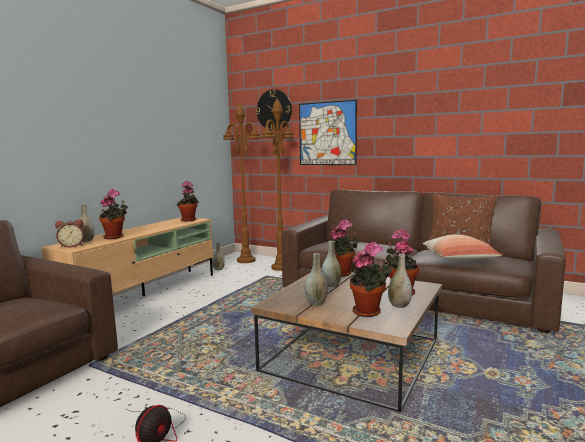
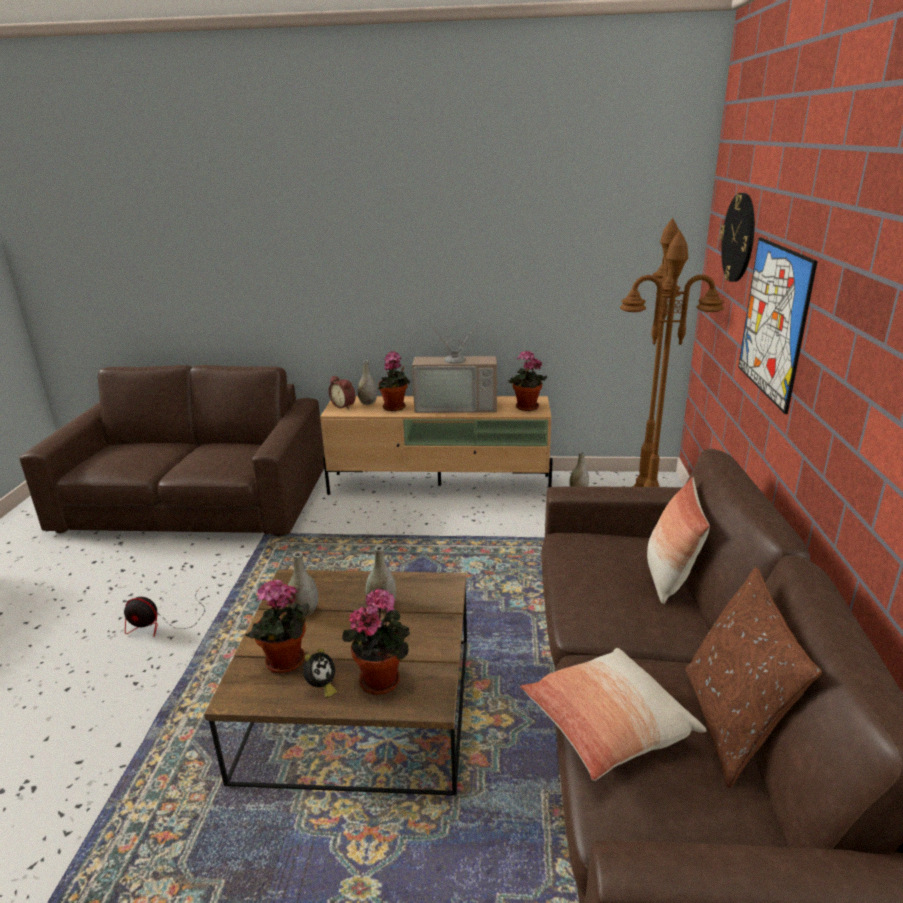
camera: 65 degrees right, 15 degrees up
potted plant [327,219,359,277] -> none
grey vase [388,254,412,308] -> alarm clock [303,648,337,698]
none -> television [412,318,497,413]
none -> pillow [647,477,710,604]

